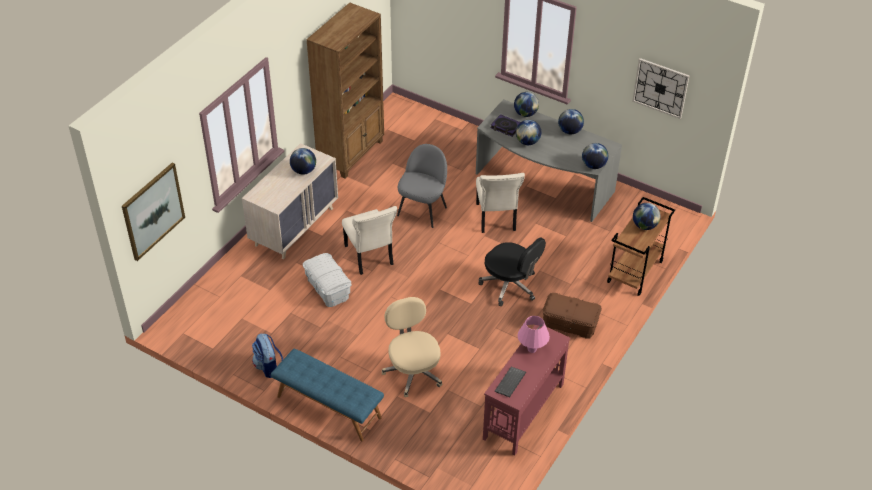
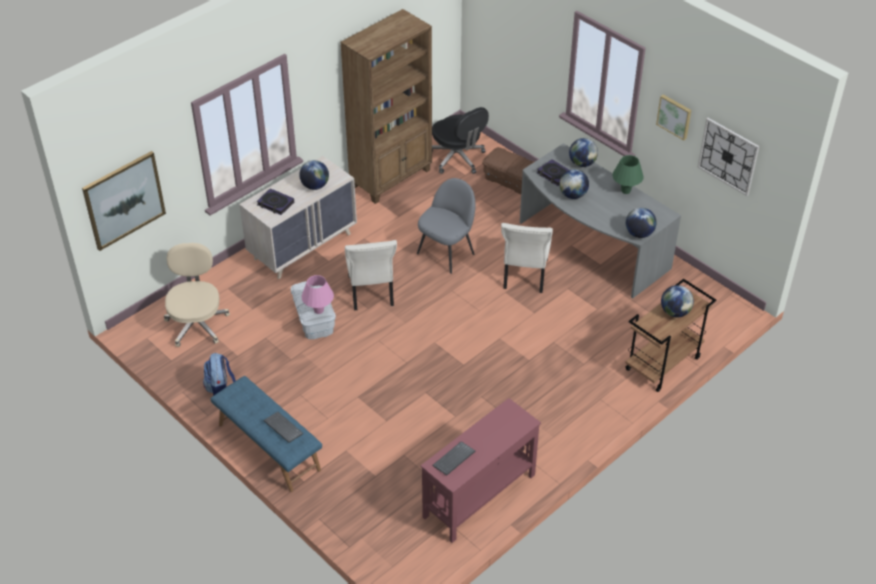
camera: 15 degrees right, 0 degrees up
beige office chair [382,297,442,397] -> beige office chair moved to [164,243,230,347]
black office chair [478,237,546,306] -> black office chair moved to [432,107,489,174]
pink table lamp [517,316,550,353] -> pink table lamp moved to [301,275,334,314]
brown storage box [543,293,602,339] -> brown storage box moved to [482,147,535,194]
globe [558,109,584,134] -> green table lamp [612,155,644,194]
none -> book [257,188,294,215]
none -> keyboard [264,412,303,443]
none -> picture [656,95,691,140]

